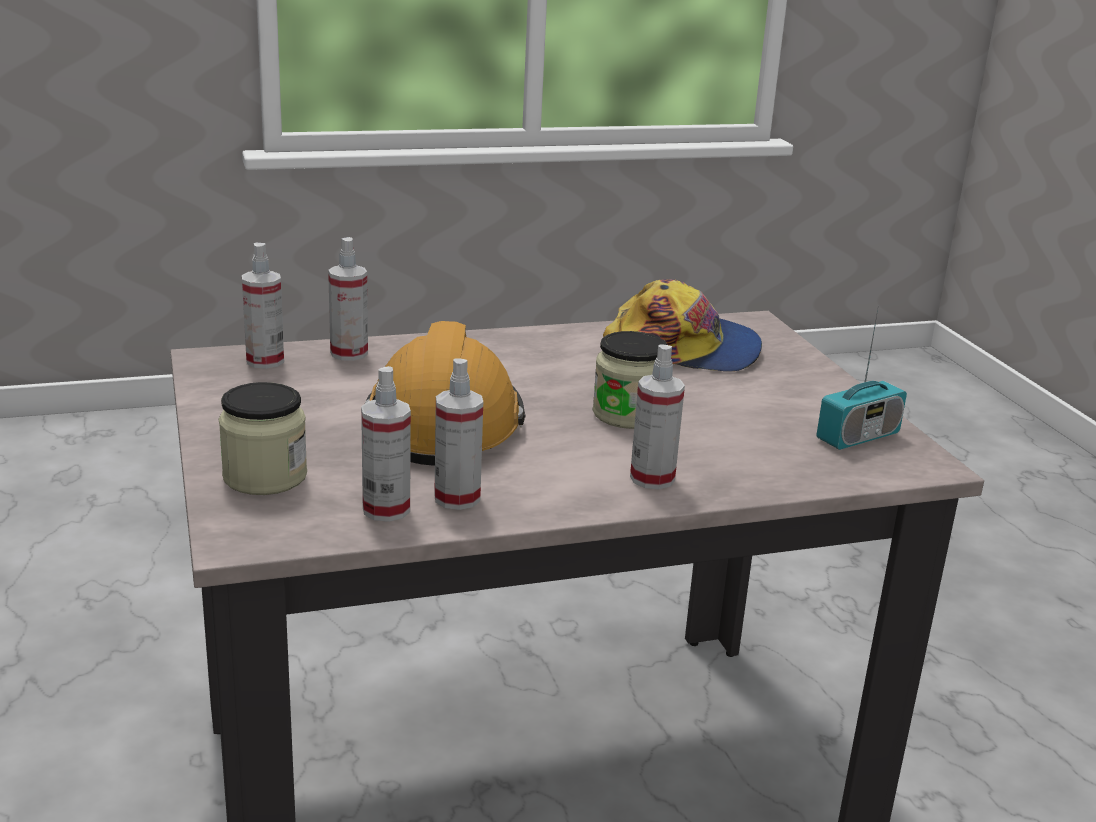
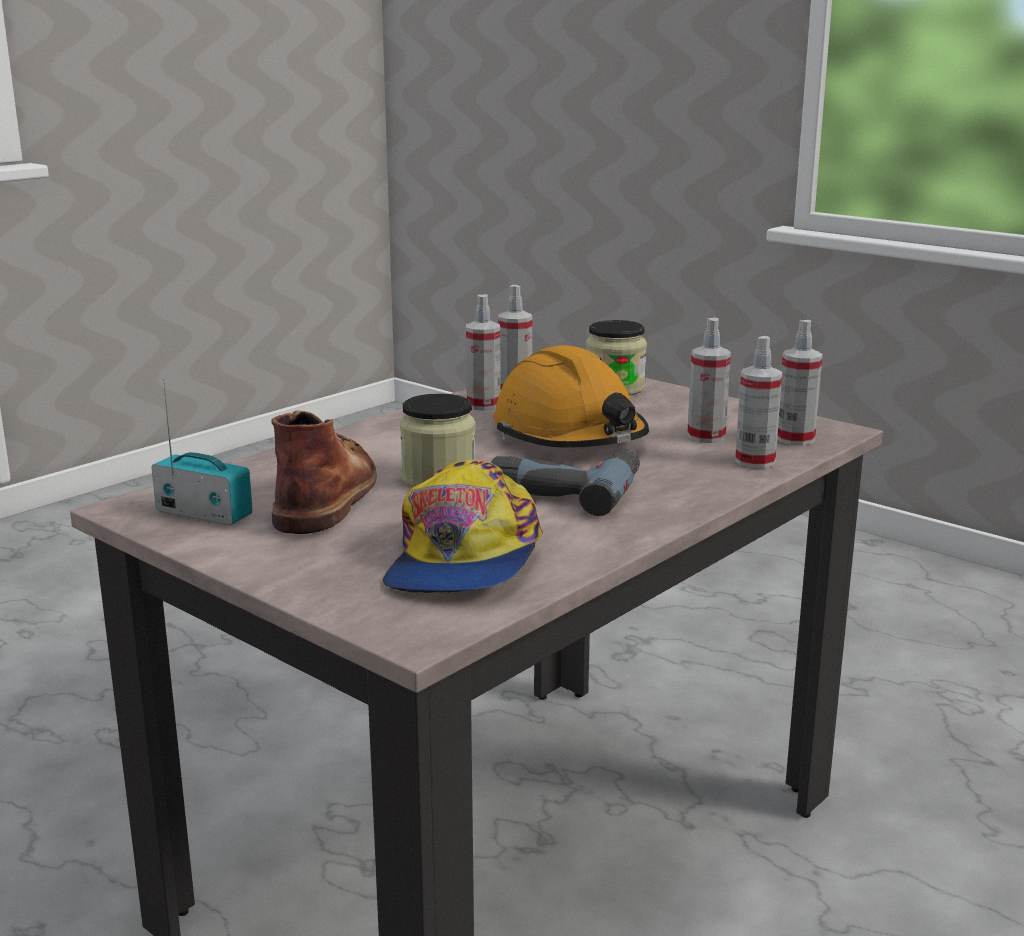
camera: 150 degrees right, 5 degrees down
cap [603,279,762,372] -> cap turned 60 degrees counterclockwise [383,460,543,593]
spray bottle [630,345,685,489] -> spray bottle moved to [687,317,731,443]
radio [817,305,907,450] -> radio turned 90 degrees clockwise [152,379,253,525]
none -> brown boot [271,410,377,534]
none -> power drill [491,448,640,516]

